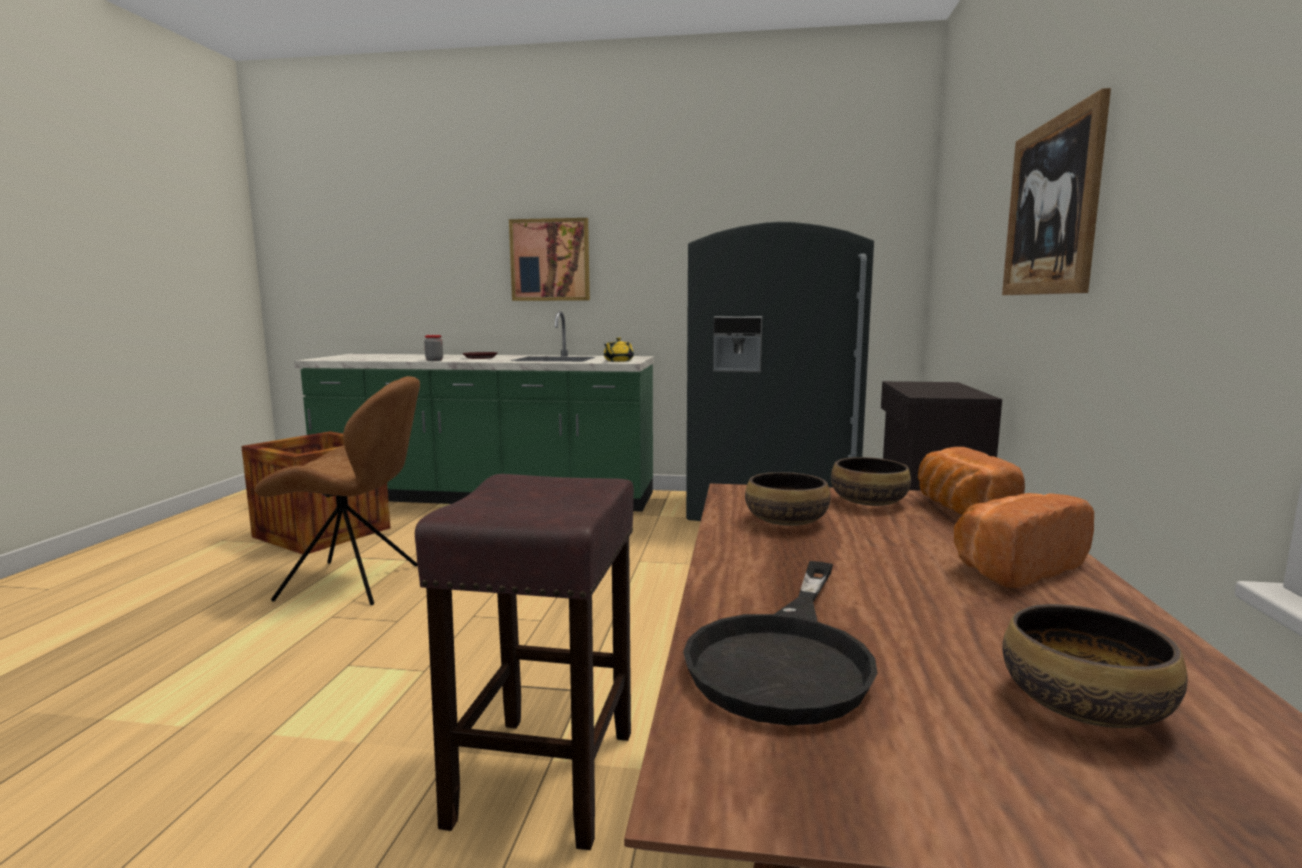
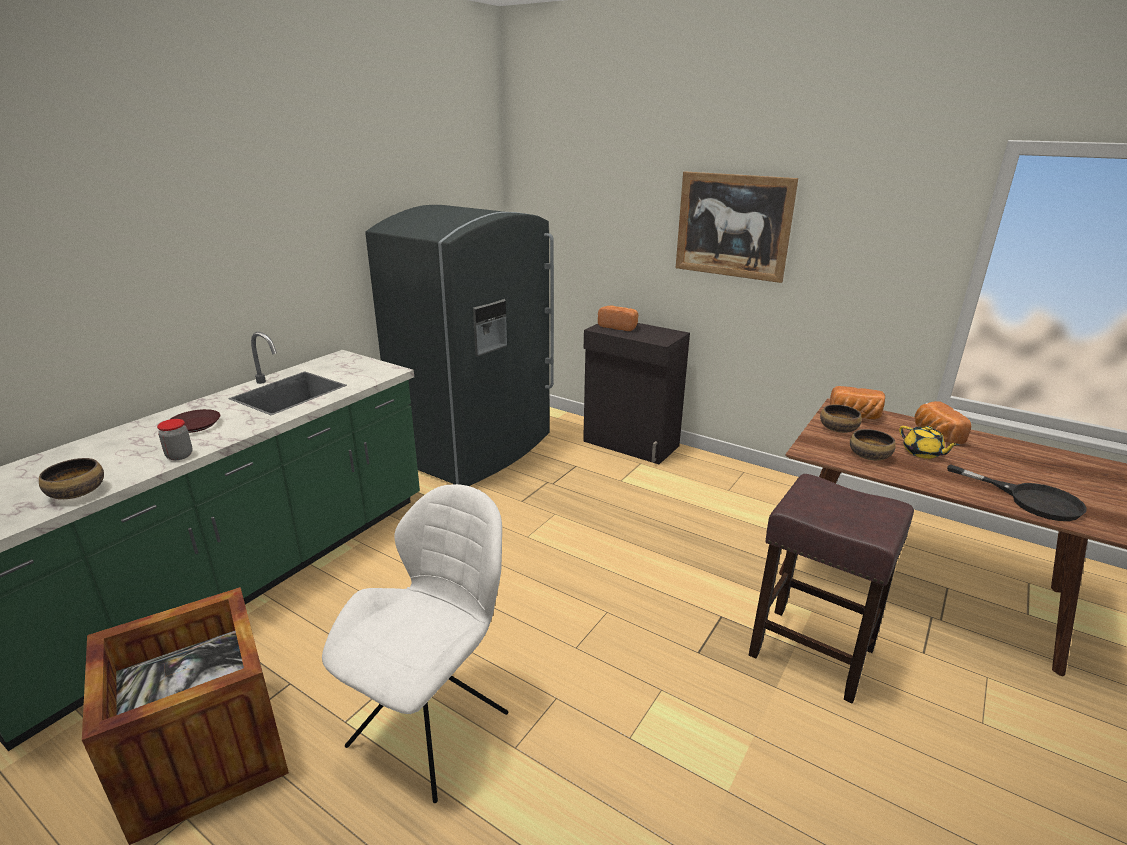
camera: 65 degrees left, 15 degrees up
brown chair [254,376,420,605] -> white chair [322,484,508,803]
picture [509,218,590,301] -> none
yellow teapot [604,337,634,362] -> yellow teapot moved to [899,426,959,459]
bowl [1002,604,1188,728] -> bowl moved to [39,458,104,499]
none -> bread [598,306,638,331]

